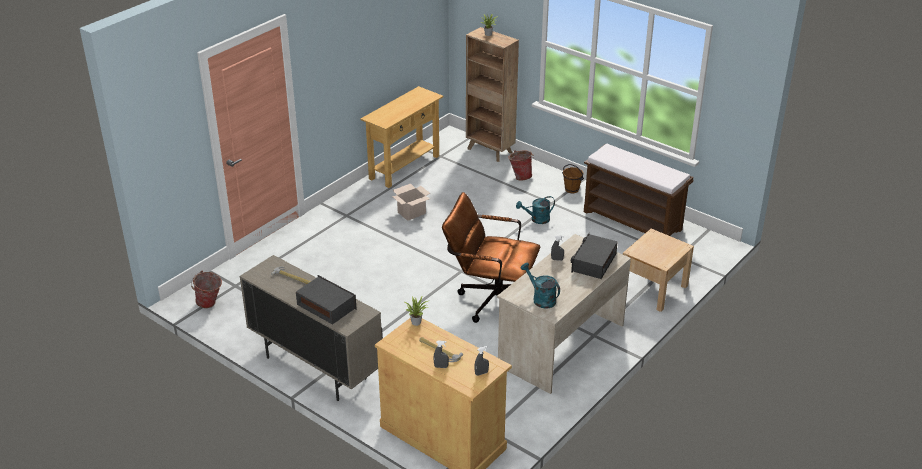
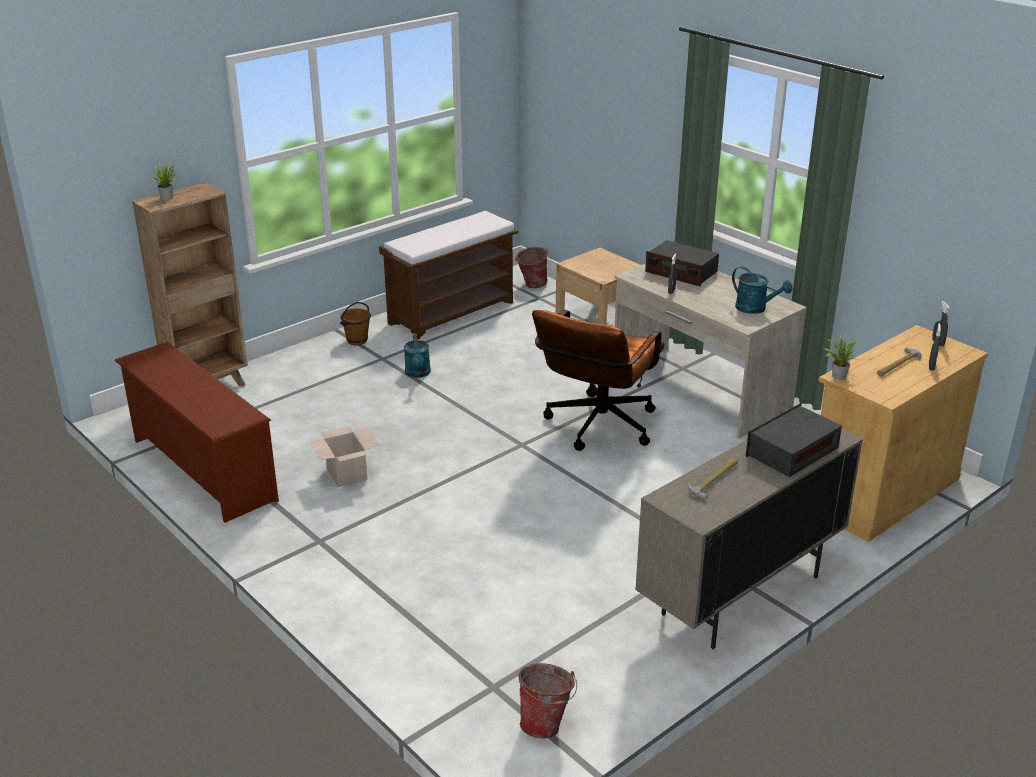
camera: 80 degrees left, 5 degrees down
beige console table [360,86,443,188] -> brown shoe rack [115,342,279,523]
bucket [508,150,534,181] -> bucket moved to [515,247,548,288]
turquoise watering can [521,263,560,309] -> turquoise watering can turned 105 degrees counterclockwise [732,266,793,314]

